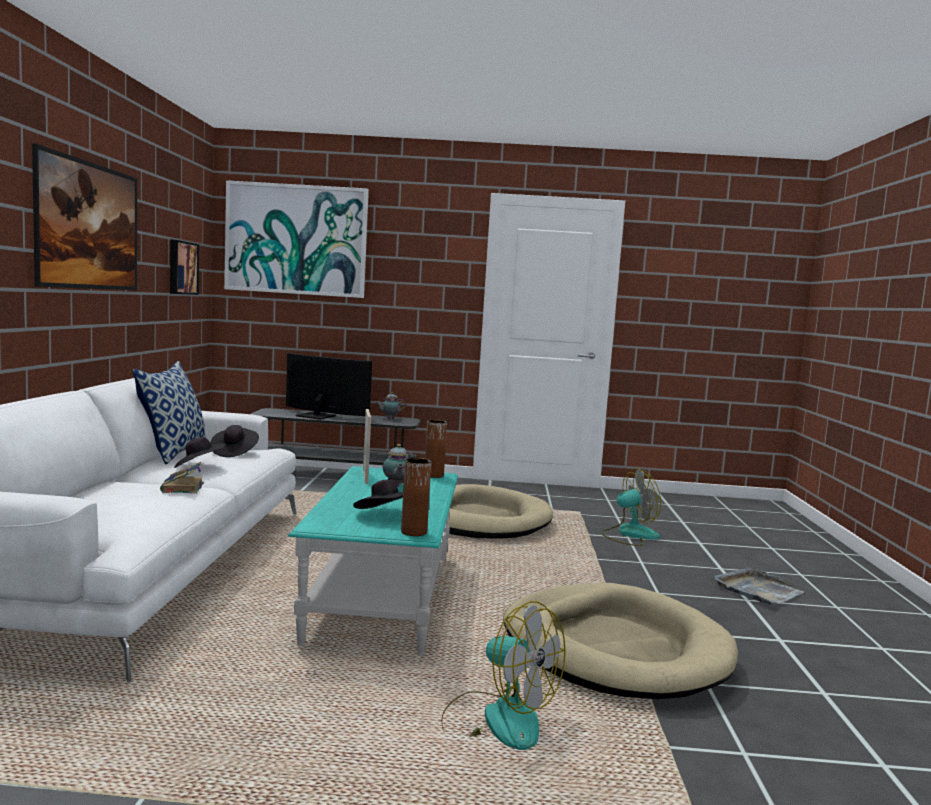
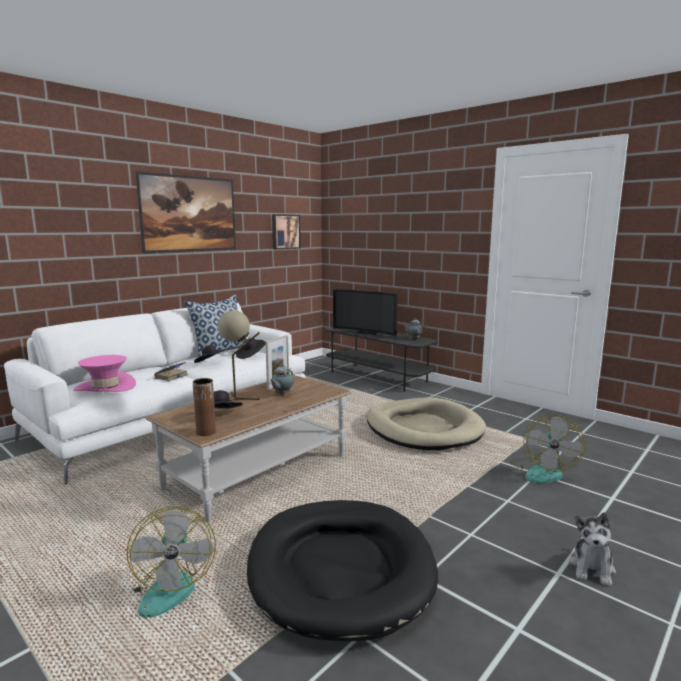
camera: 40 degrees right, 5 degrees up
picture [224,180,369,298] -> none
television [286,353,372,420] -> television turned 150 degrees clockwise [333,289,398,336]
turquoise coffee table [288,466,458,655] -> brown coffee table [146,375,352,522]
brown vase [425,420,447,478] -> none
beige dog bed [503,583,738,699] -> black dog bed [247,500,438,642]
fan [601,468,661,546] -> fan turned 90 degrees clockwise [510,415,585,483]
grey tray [714,568,804,605] -> plush toy [569,512,616,586]
none -> pink hat [73,355,136,392]
none -> beige table lamp [218,310,260,401]

